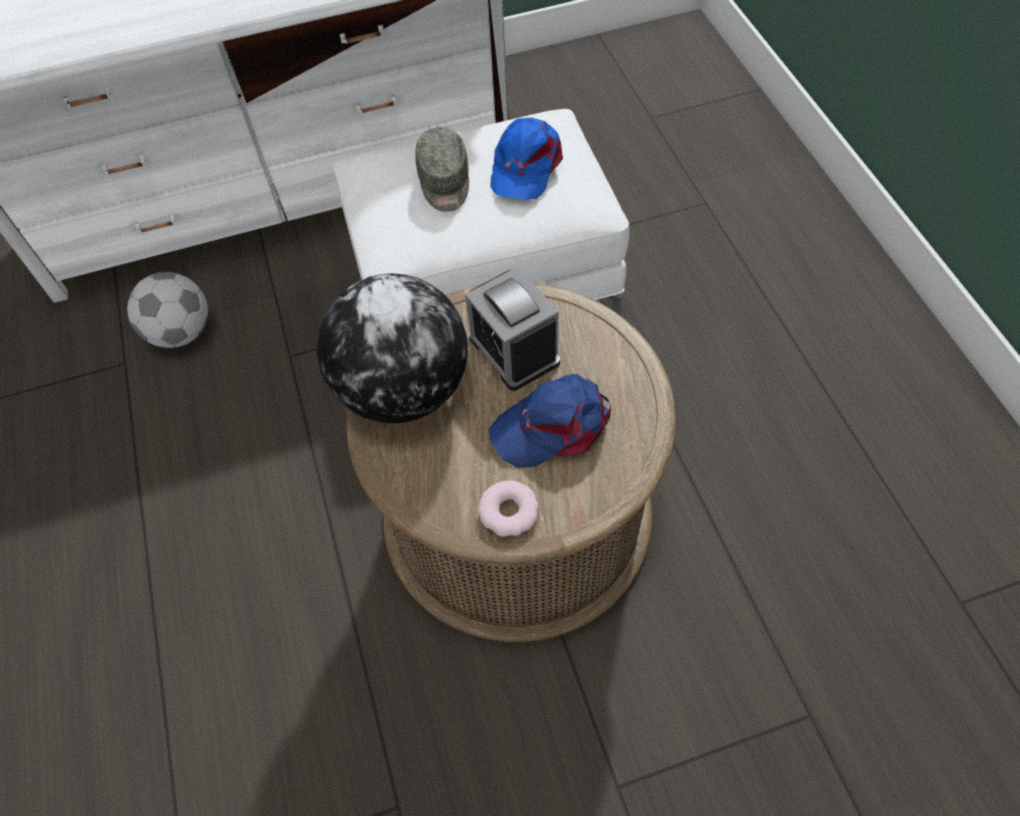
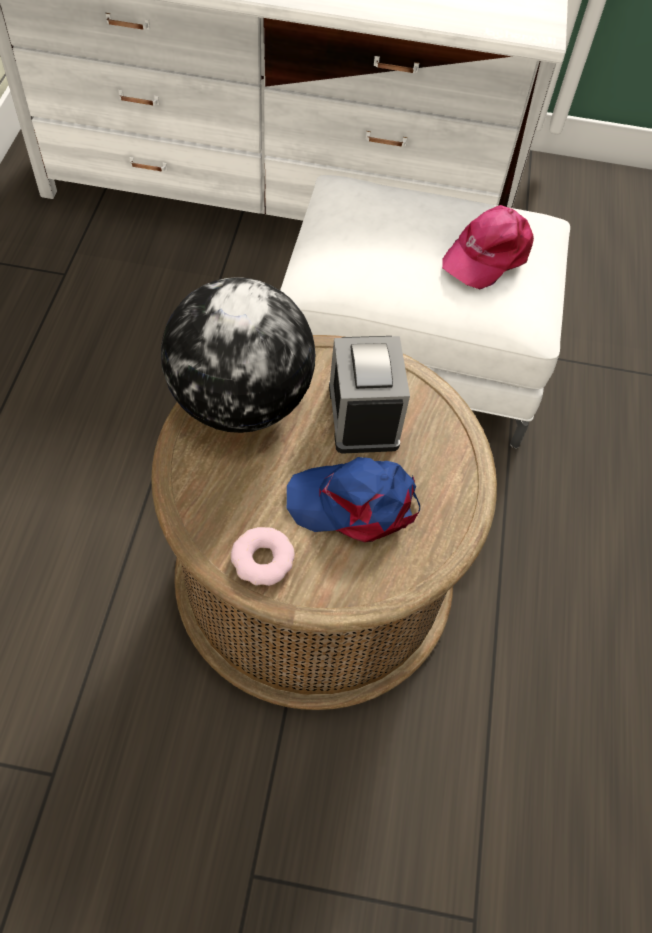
camera: 20 degrees right, 0 degrees up
football [127,272,208,348] -> none
grey cap [415,127,469,212] -> none
blue cap [490,117,563,200] -> pink cap [442,205,534,289]

